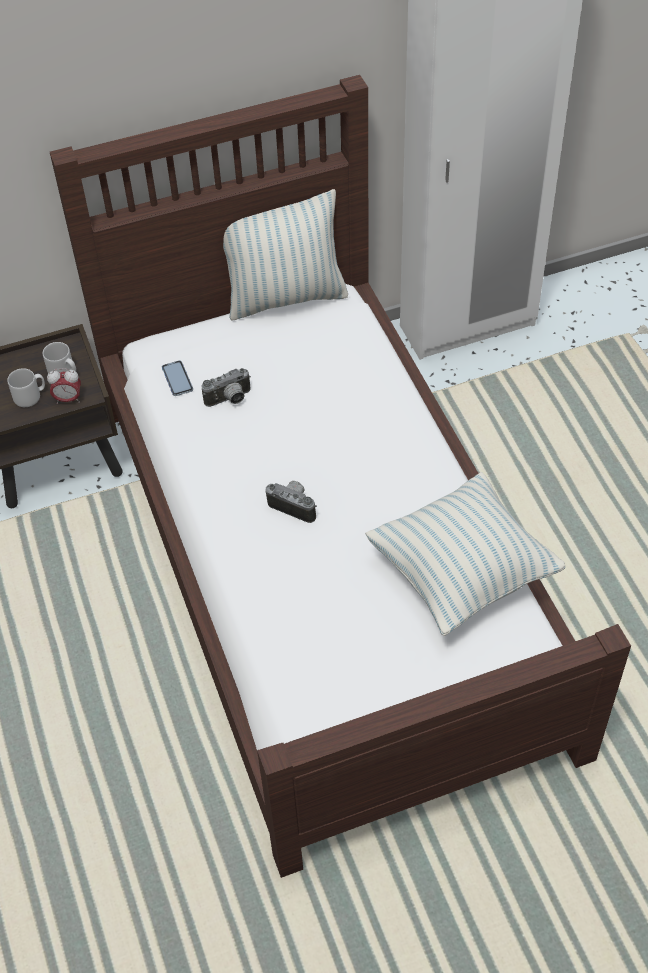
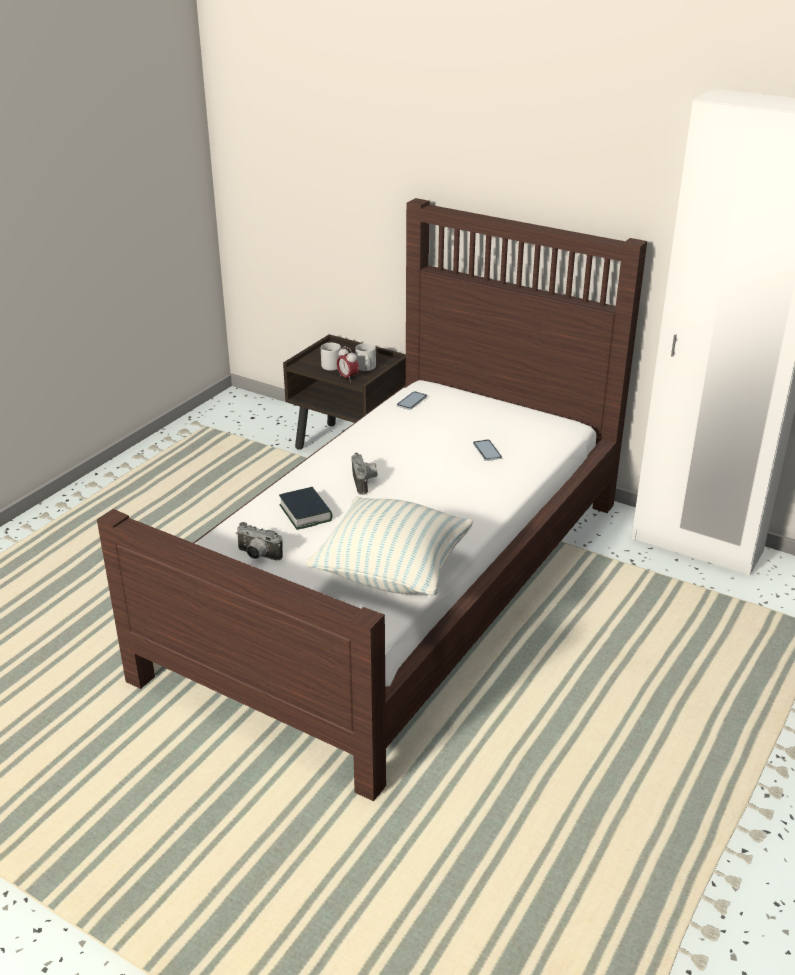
camera: 50 degrees right, 20 degrees down
camera [202,368,251,407] -> camera moved to [236,522,283,560]
pillow [223,189,348,321] -> none
none -> book [279,487,332,530]
none -> phone [473,439,502,461]

